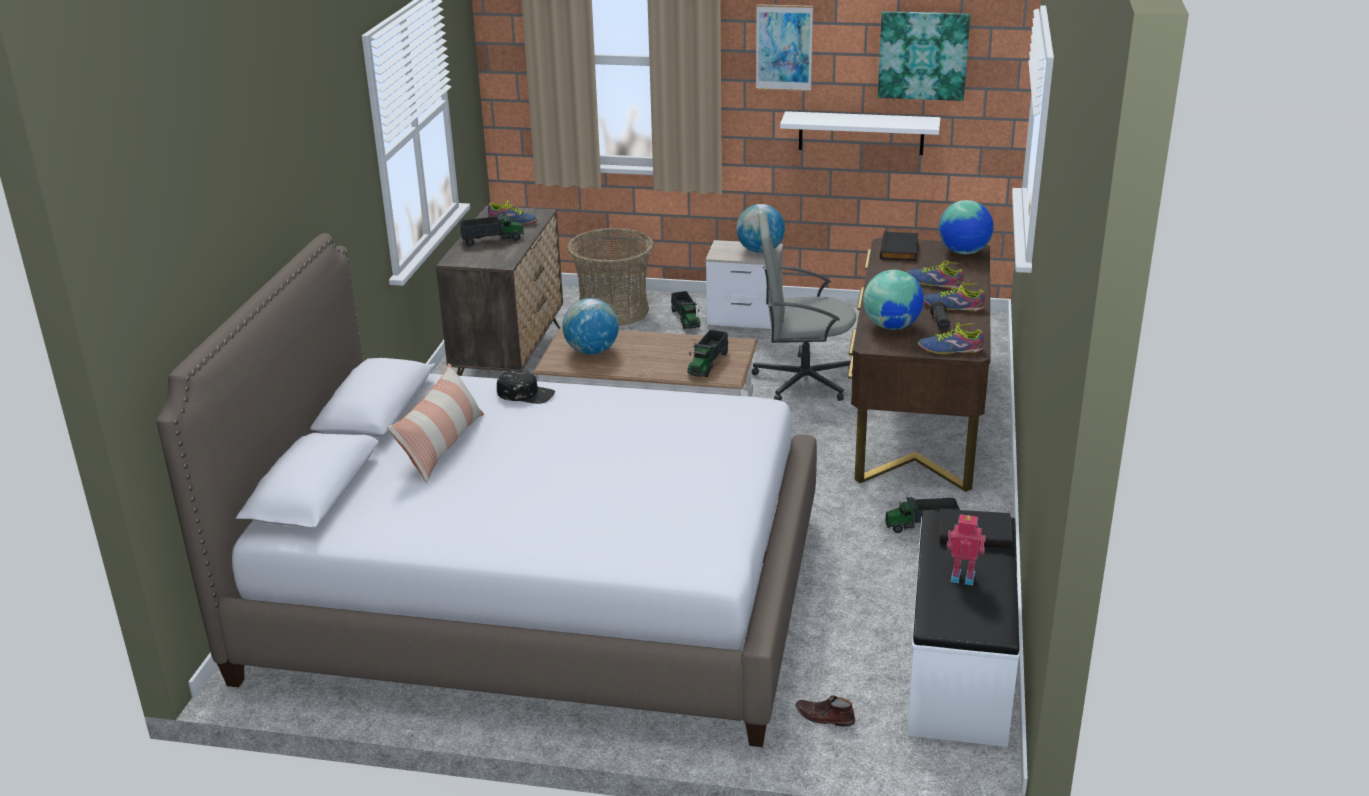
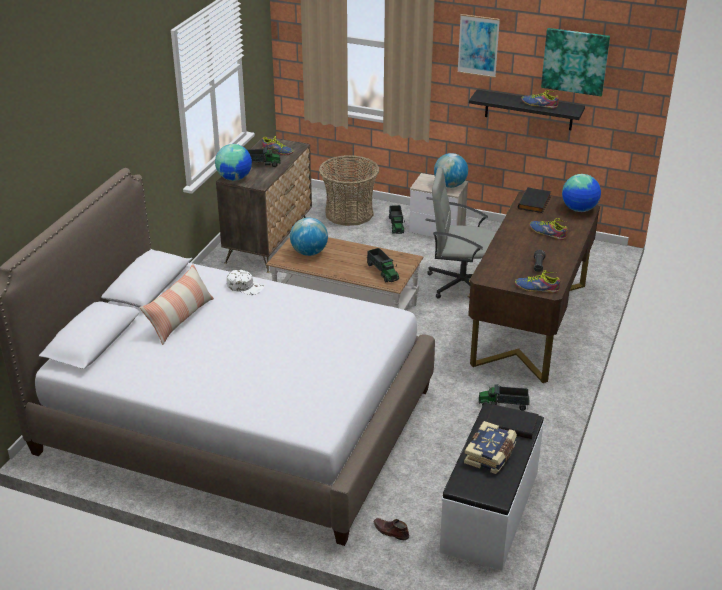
camera: 10 degrees right, 5 degrees up
black cap [497,370,555,404] -> white cap [227,270,264,295]
toy truck [687,330,728,377] -> toy truck turned 60 degrees counterclockwise [367,248,399,282]
white shelf [780,111,940,155] -> black shelf [469,90,585,130]
globe [863,270,924,330] -> globe moved to [215,144,252,181]
shoe [924,282,985,311] -> shoe moved to [521,90,559,108]
toy robot [947,514,986,586] -> book [464,421,517,474]

